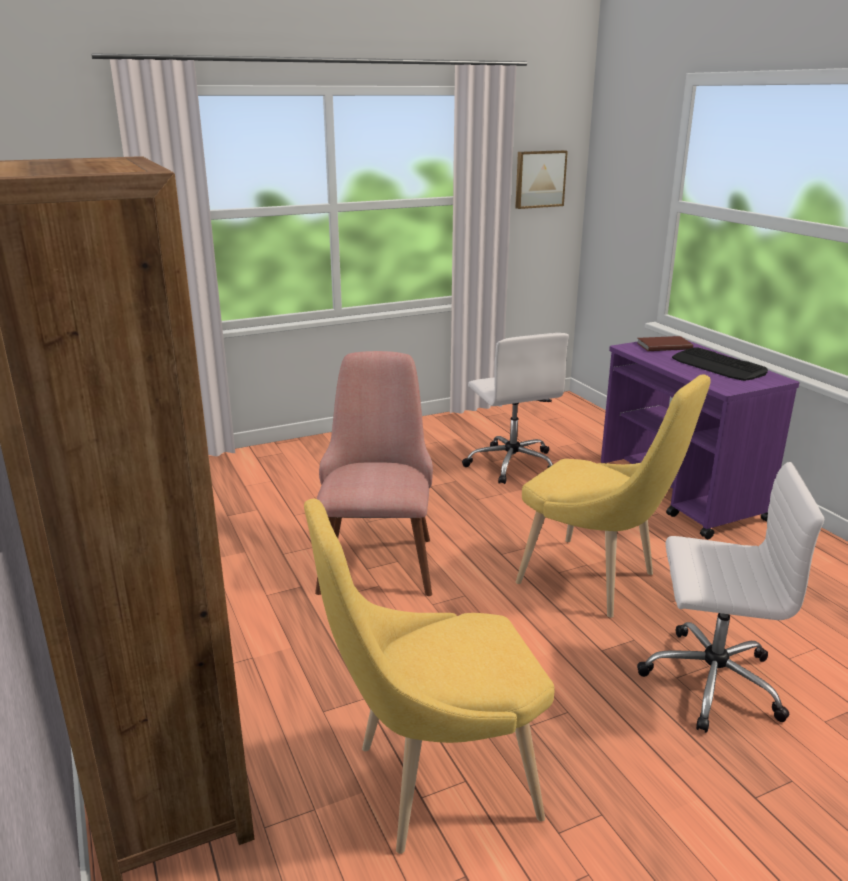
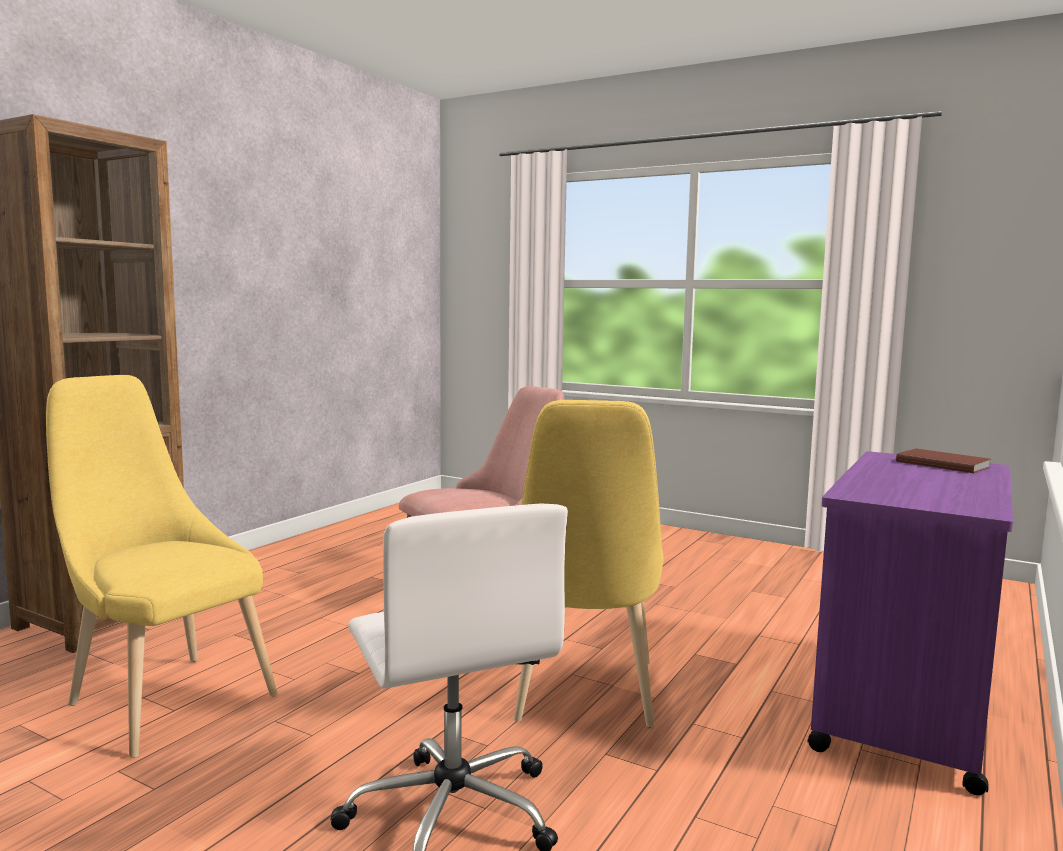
camera: 55 degrees right, 15 degrees down
white office chair [462,333,569,484] -> none
picture [515,150,568,209] -> none
keyboard [672,347,768,381] -> none

